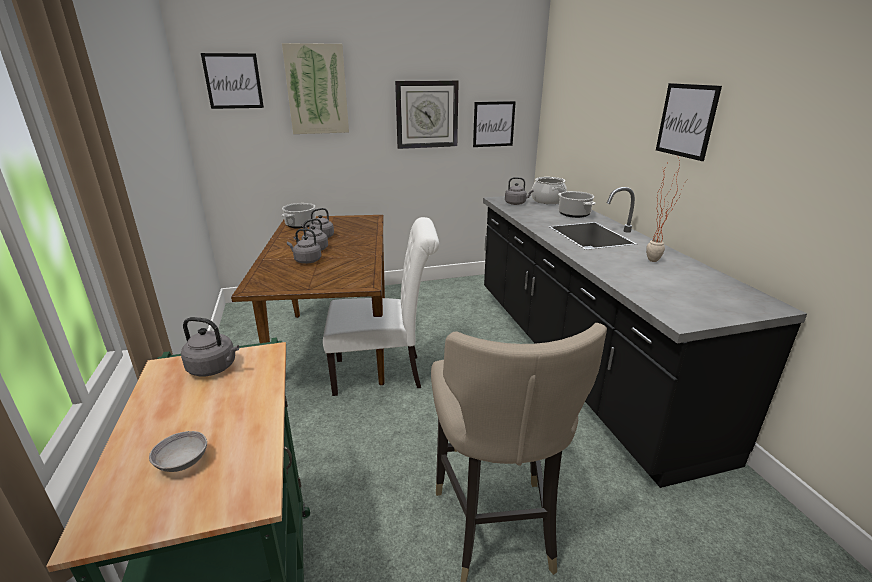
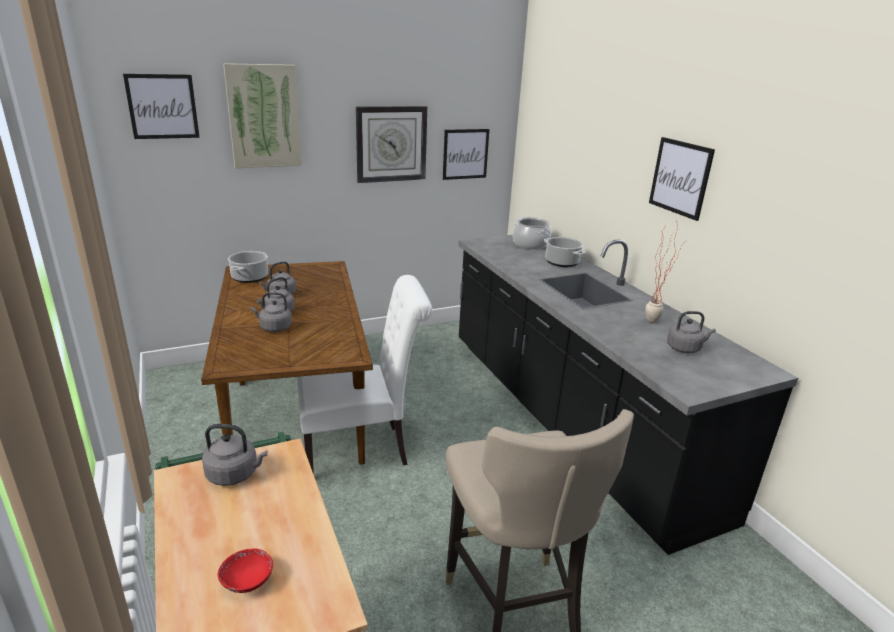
camera: 10 degrees left, 0 degrees up
grey bowl [149,431,207,472] -> red bowl [218,549,273,593]
grey kettle [505,177,534,205] -> grey kettle moved to [667,311,716,353]

